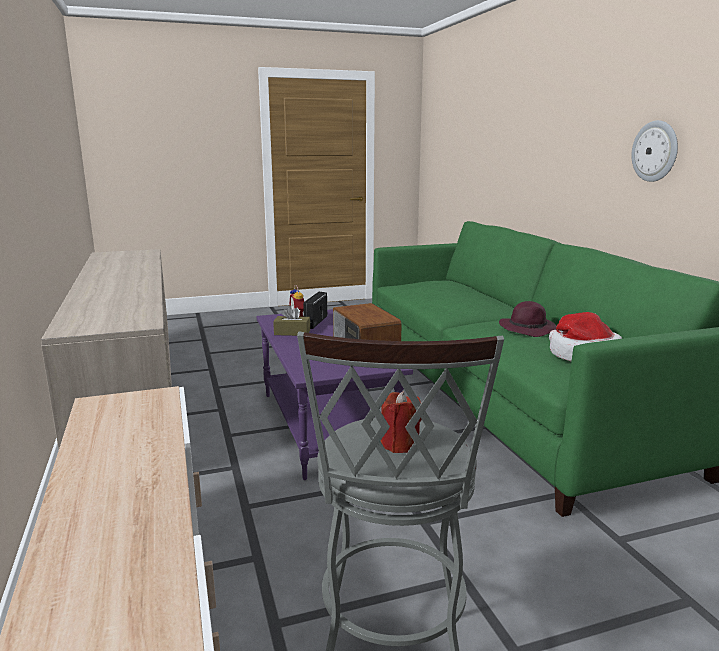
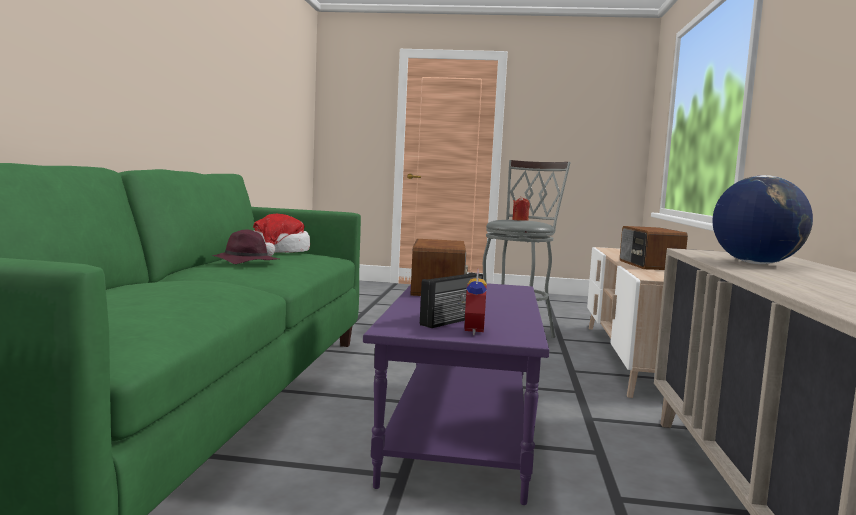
camera: 155 degrees left, 10 degrees down
brown tissue box [273,305,310,336] -> none
wall clock [631,120,678,182] -> none
none -> radio [620,226,688,270]
none -> globe [712,175,813,264]

